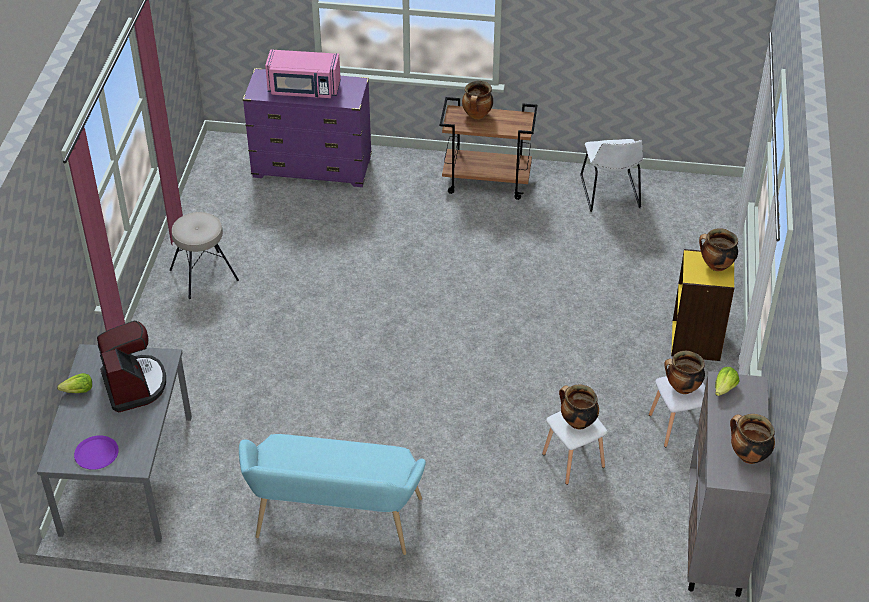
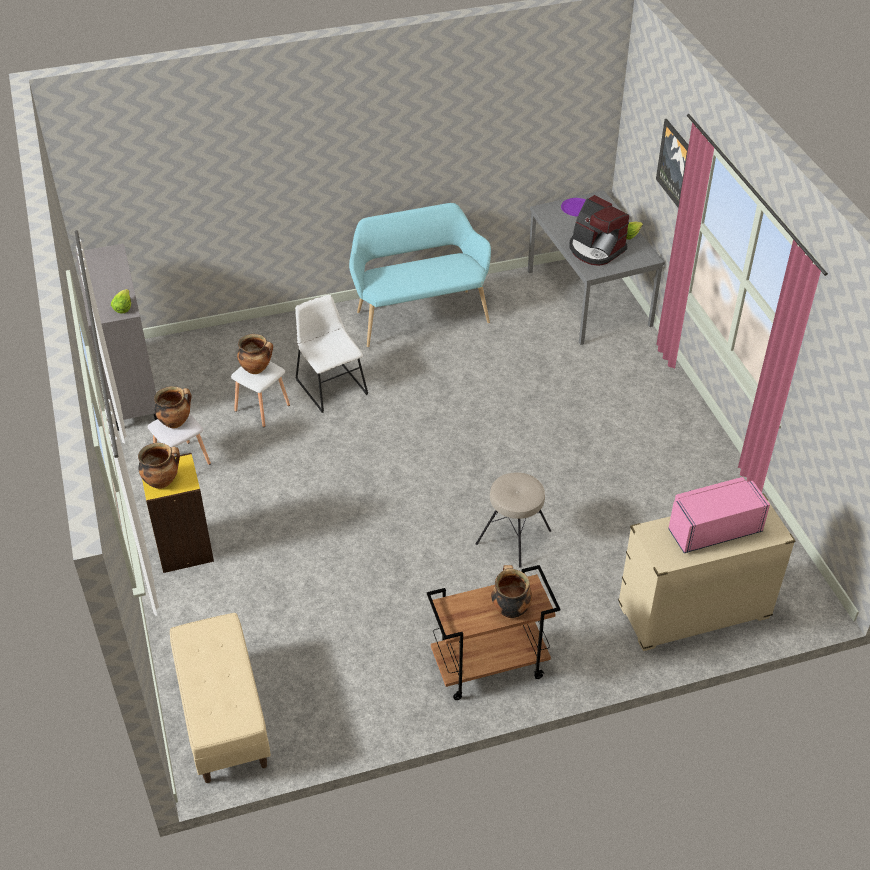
camera: 155 degrees right, 0 degrees up
beige stool [170,212,239,299] -> beige stool moved to [476,472,551,568]
purple dresser [243,68,372,187] -> beige dresser [618,493,796,651]
white chair [580,139,643,212] -> white chair moved to [295,295,368,413]
cooking pot [730,414,775,464] -> none
none -> beige bench [170,613,271,783]
none -> picture [656,119,689,208]

